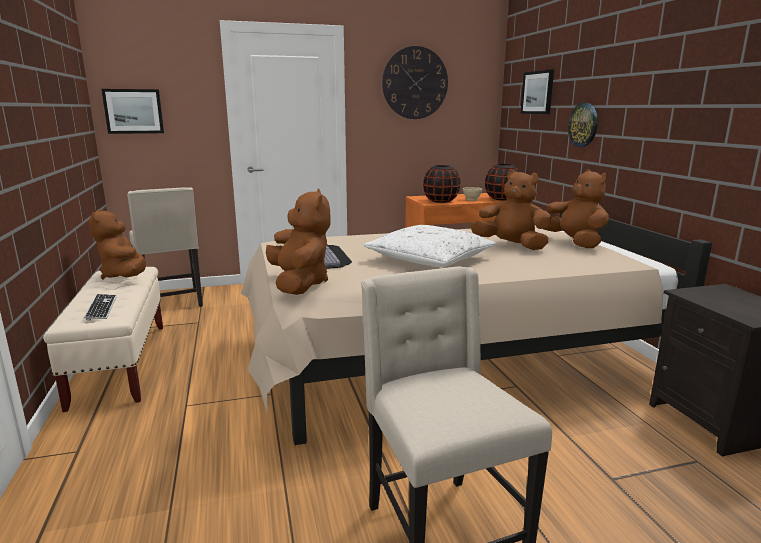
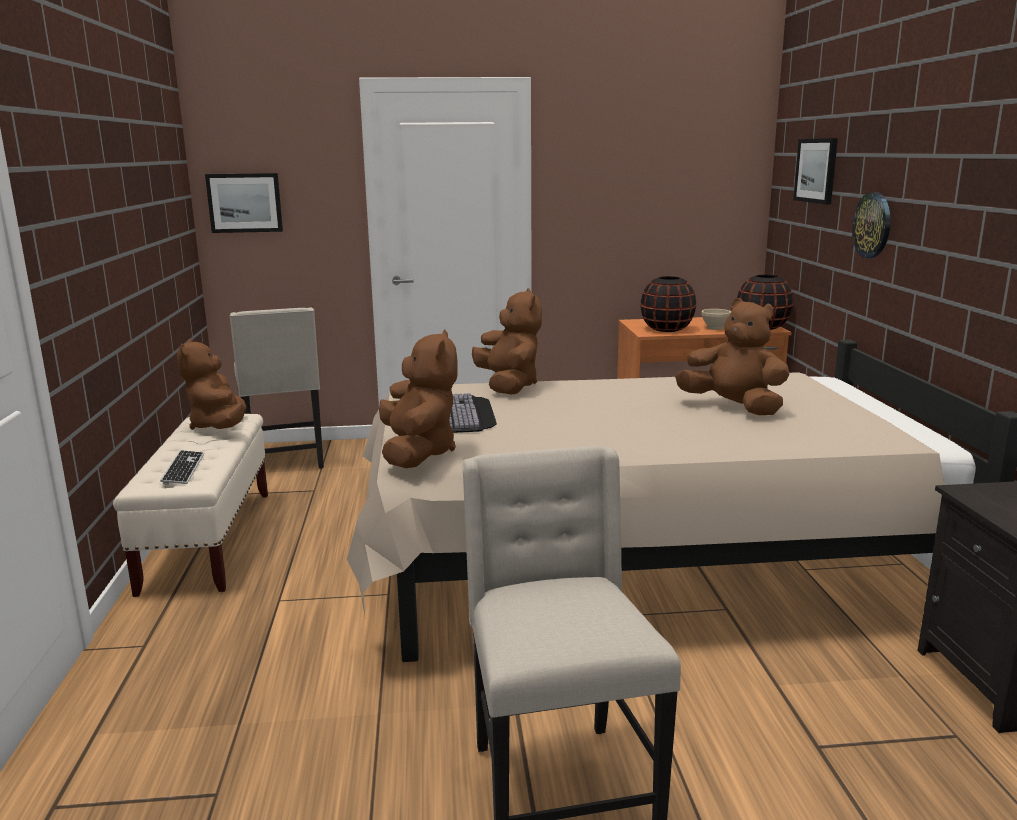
camera: 10 degrees right, 0 degrees up
white pillow [363,225,496,267] -> none
wall clock [382,46,448,119] -> none
brown plush toy [544,169,609,248] -> brown plush toy moved to [472,288,542,394]

